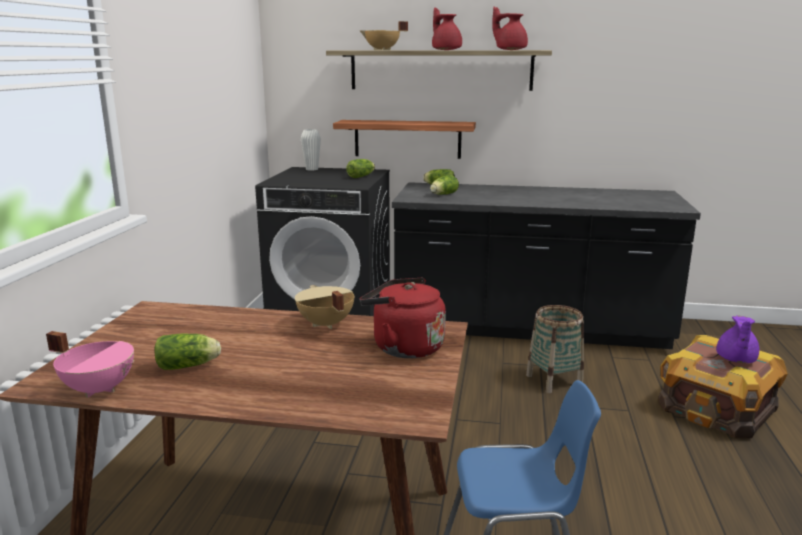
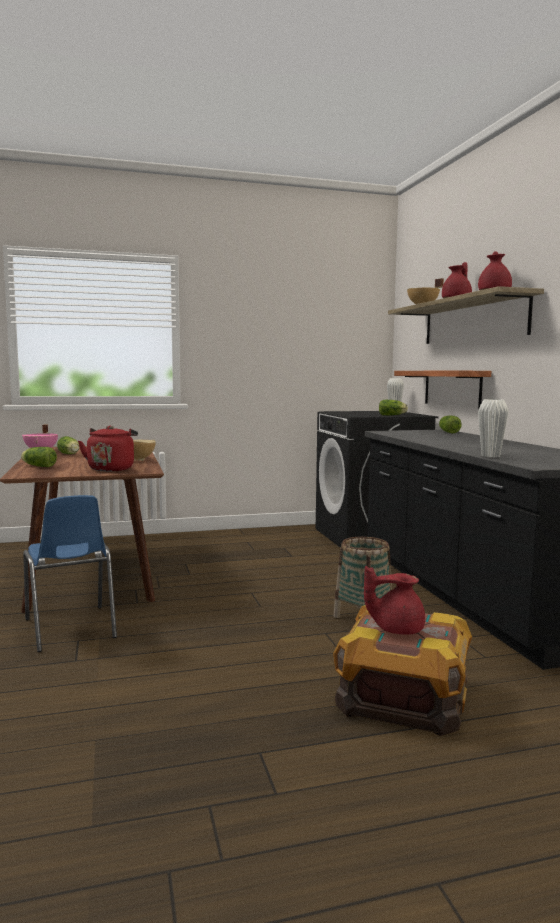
camera: 65 degrees right, 10 degrees down
lettuce [430,175,459,195] -> lettuce moved to [21,447,57,467]
purple teapot [716,316,759,363] -> red teapot [364,566,425,635]
none -> white vase [478,399,508,457]

